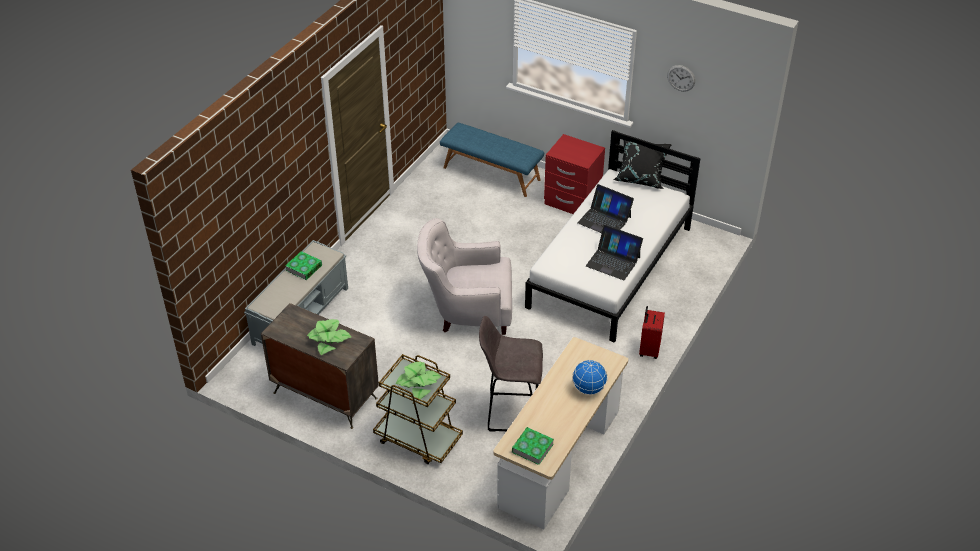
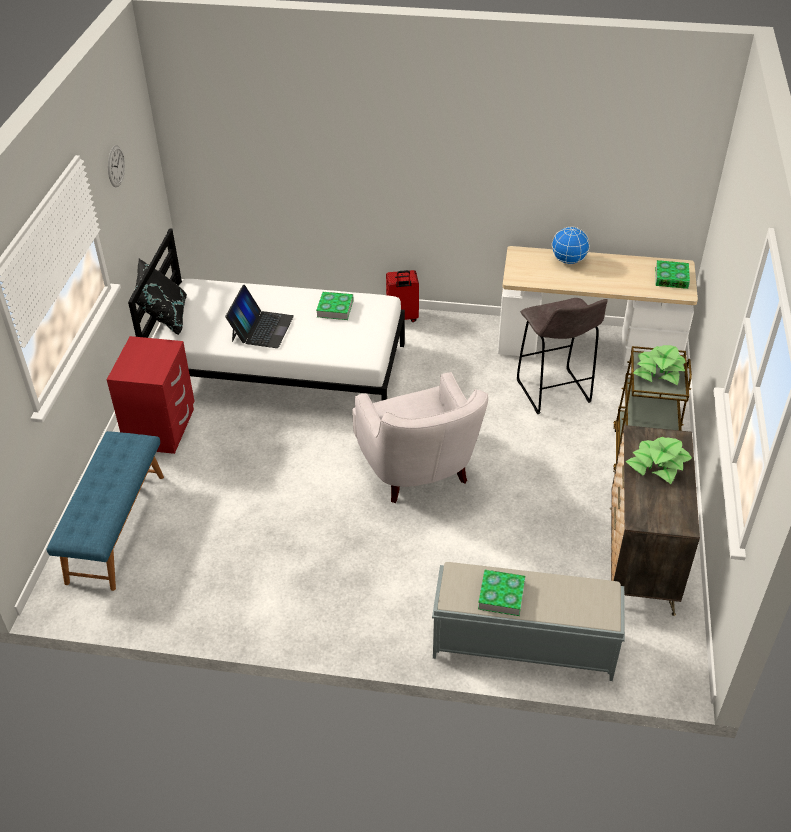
camera: 110 degrees left, 0 degrees up
laptop [586,225,643,280] -> book [316,292,354,320]

